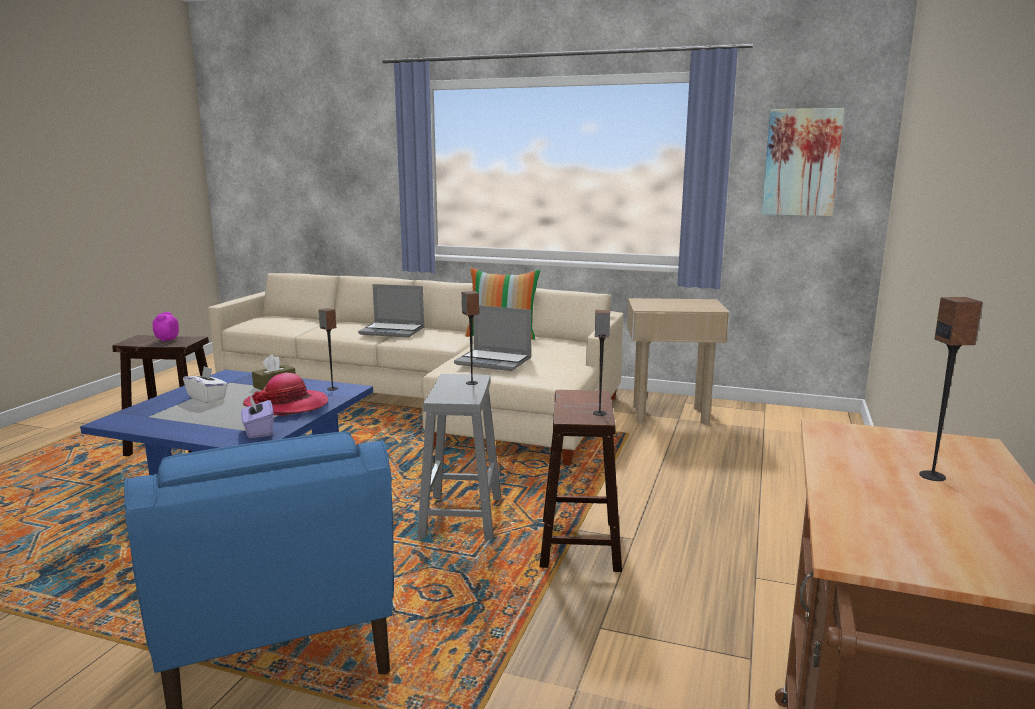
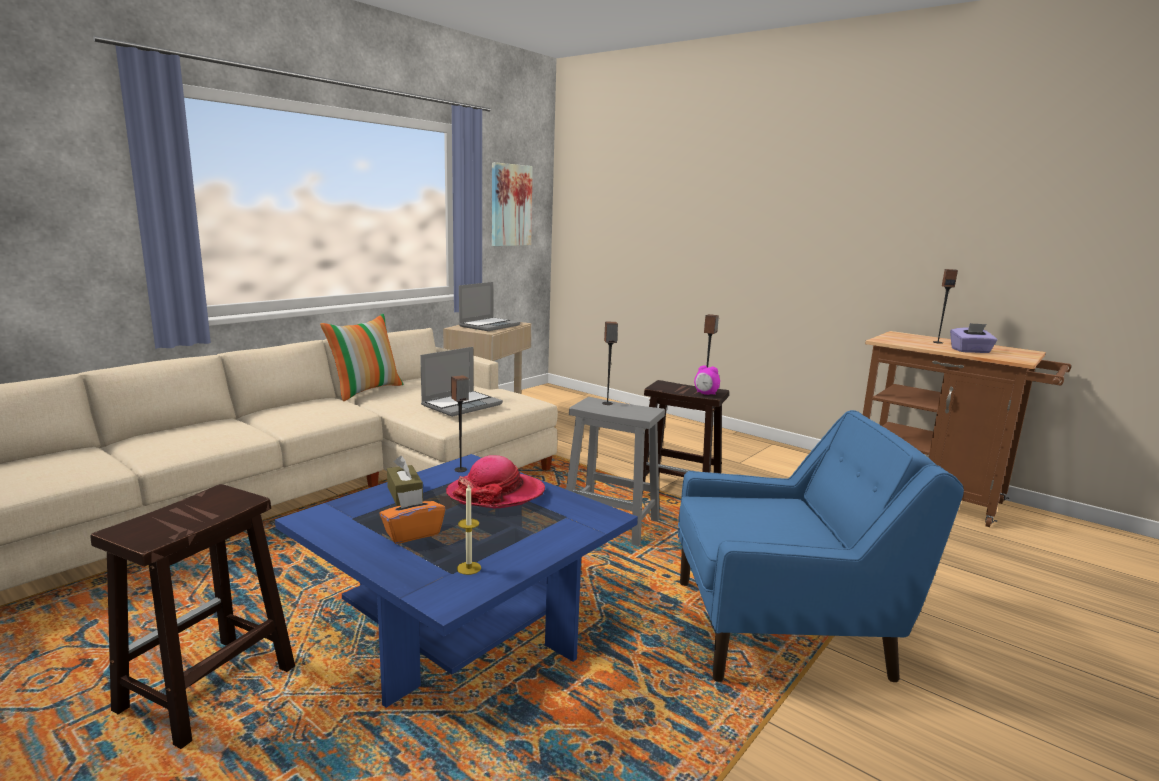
camera: 70 degrees left, 0 degrees up
alarm clock [152,312,179,342] -> alarm clock moved to [694,365,720,395]
white tissue box [183,366,228,403] -> orange tissue box [379,489,445,544]
purple tissue box [241,396,274,438] -> purple tissue box moved to [950,323,997,353]
laptop [358,284,425,338] -> laptop moved to [459,282,521,331]
none -> candle [457,484,481,575]

